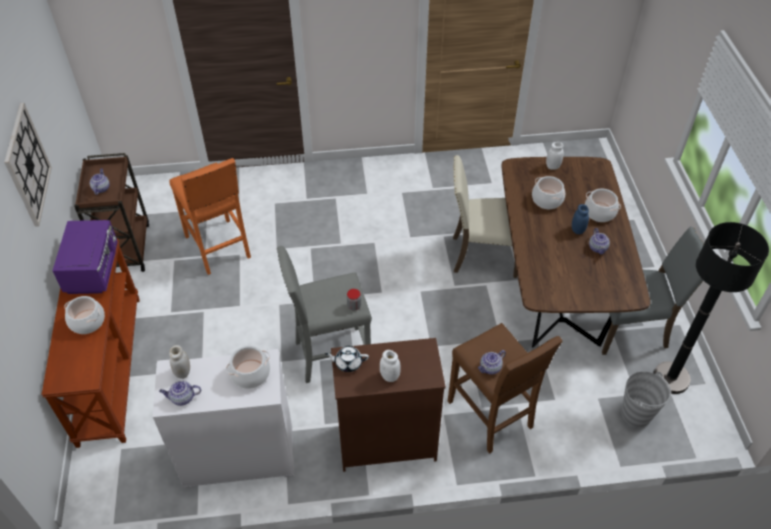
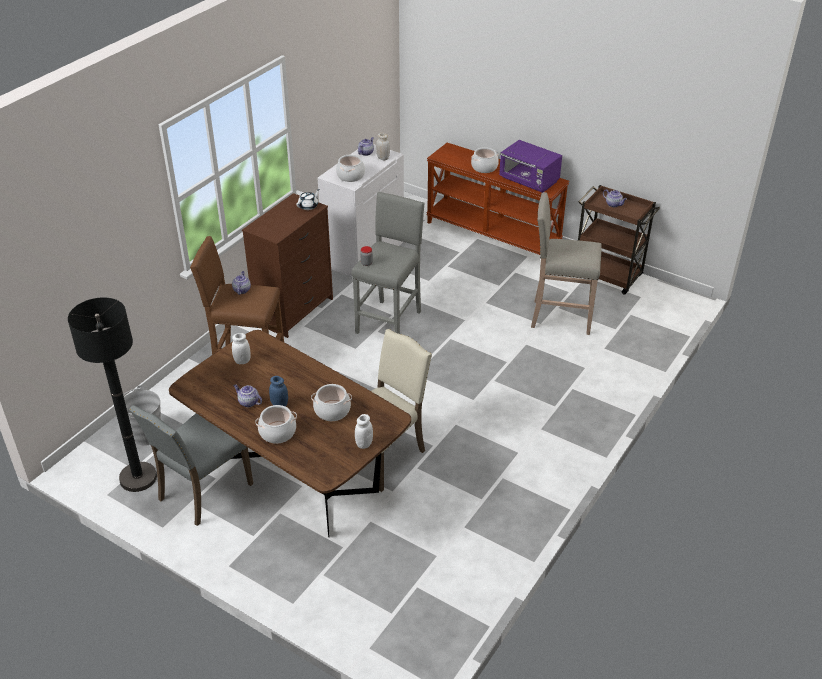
camera: 130 degrees right, 10 degrees down
wall clock [4,103,52,227] -> none
orange stool [169,158,251,275] -> beige stool [531,192,602,335]
white jar [380,350,401,382] -> white jar moved to [232,333,251,364]

